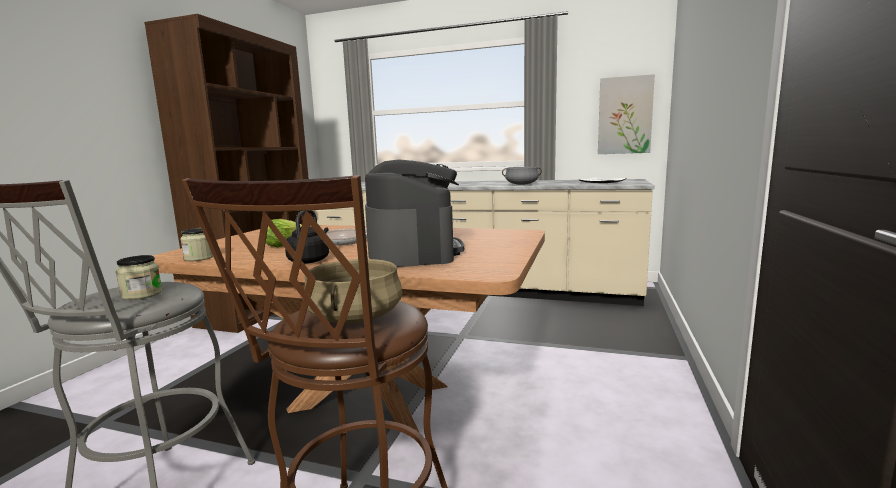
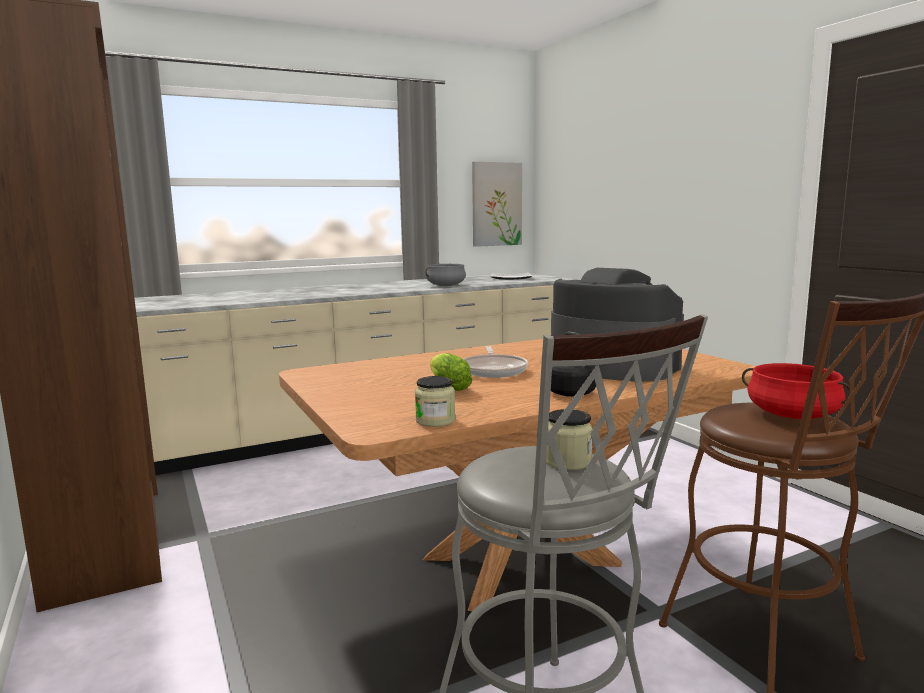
camera: 45 degrees left, 0 degrees up
beige cooking pot [302,259,403,324] -> red cooking pot [742,363,849,419]

